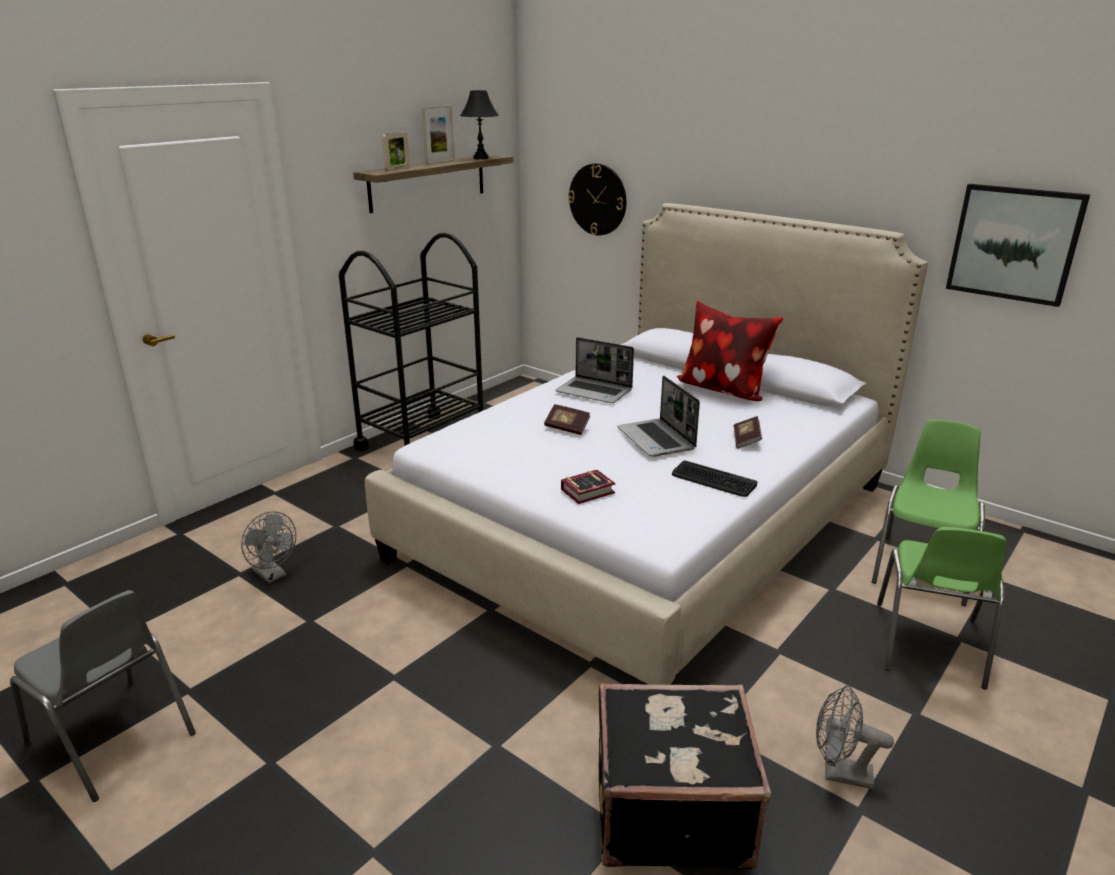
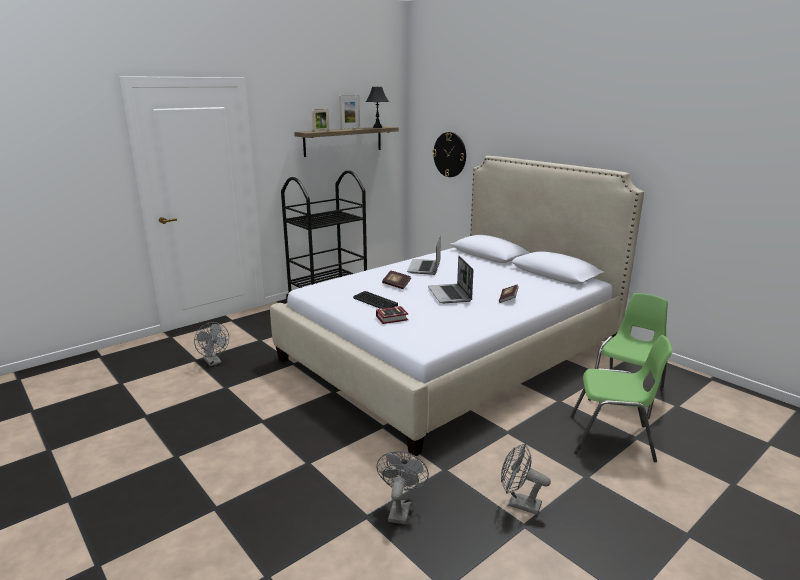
camera: 10 degrees right, 5 degrees down
grey chair [10,590,196,802] -> none
laptop [555,337,634,403] -> laptop turned 60 degrees clockwise [407,235,441,275]
black suitcase [598,683,771,869] -> grey fan [376,451,429,524]
keyboard [672,460,757,497] -> keyboard moved to [353,291,398,309]
pillow [677,301,783,401] -> none
green chair [877,527,1006,690] -> green chair turned 105 degrees counterclockwise [570,335,673,462]
picture [946,184,1090,307] -> none

